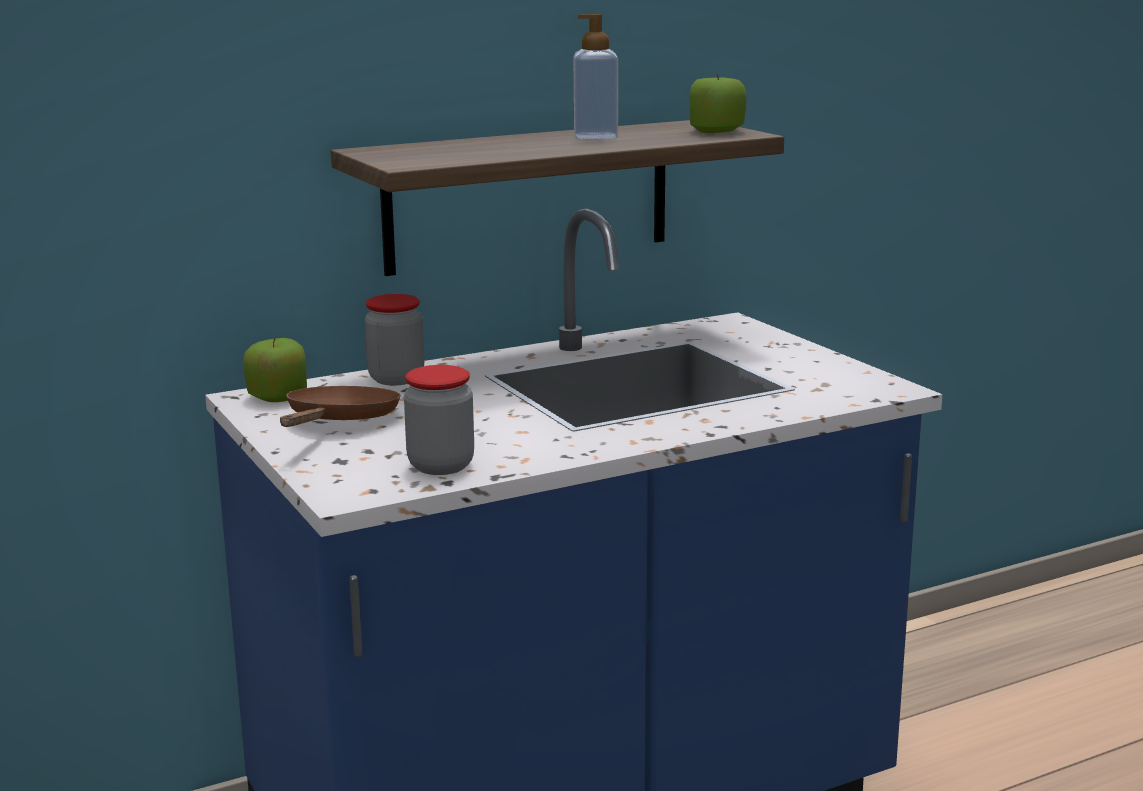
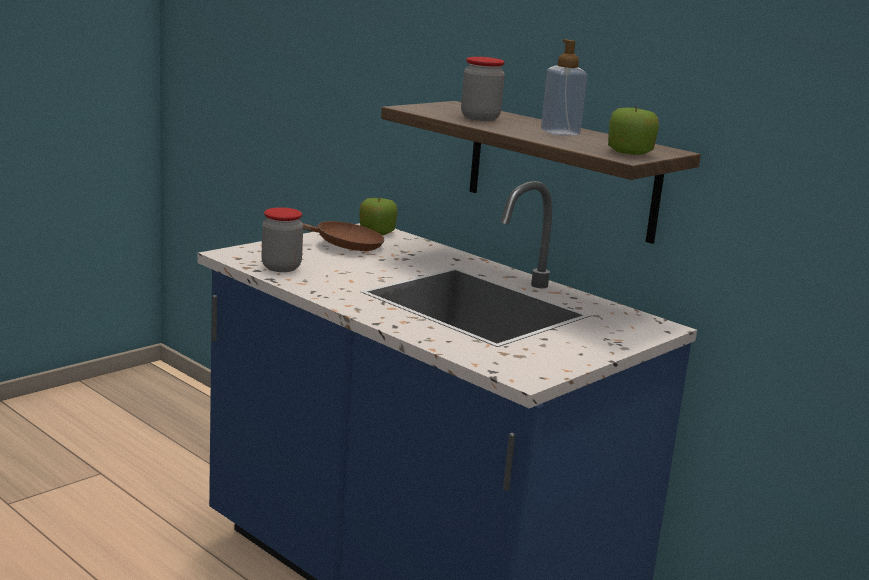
camera: 70 degrees right, 0 degrees up
jar [365,294,424,385] -> jar moved to [461,57,505,121]

